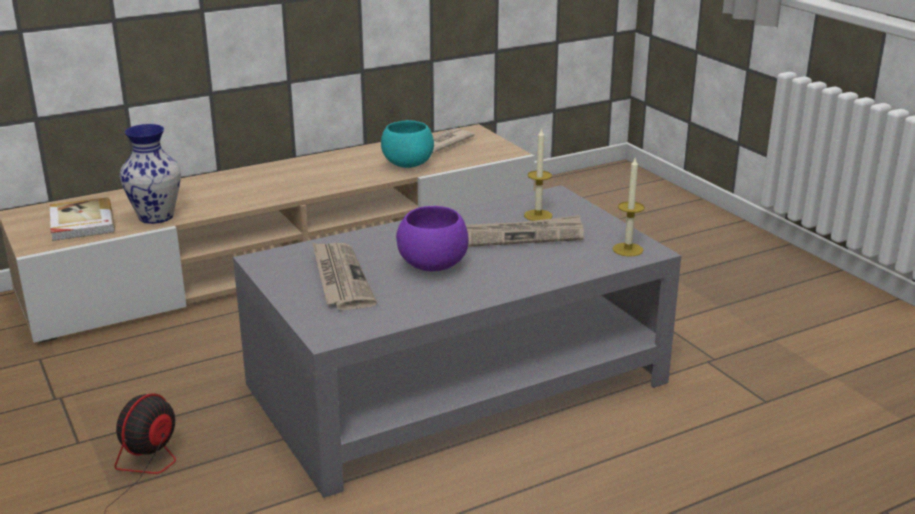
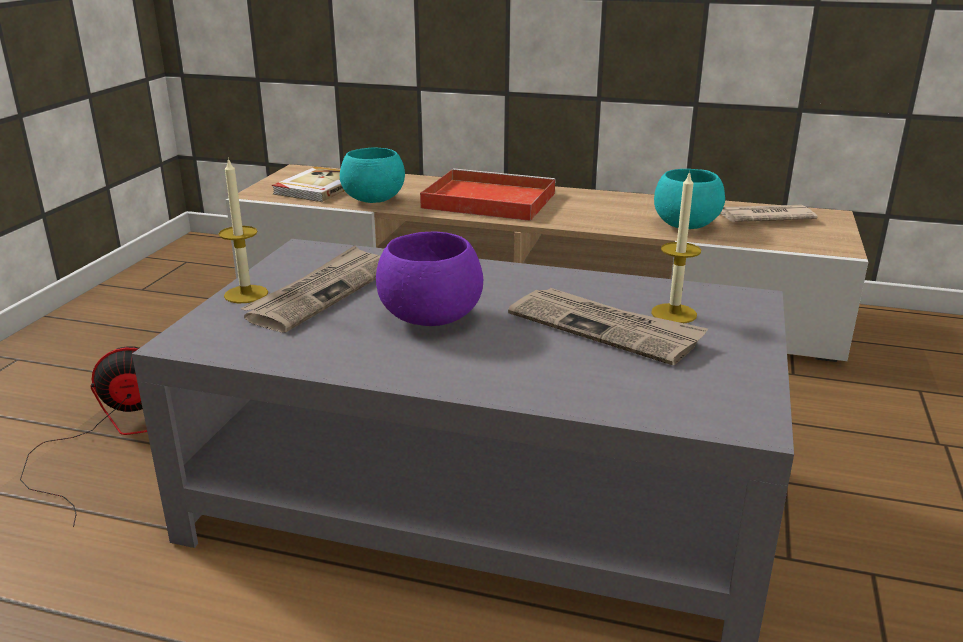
camera: 45 degrees right, 0 degrees up
vase [120,124,181,224] -> turquoise bowl [340,148,405,203]
candle [613,158,645,257] -> candle moved to [219,157,268,303]
none -> red tray [420,168,556,221]

